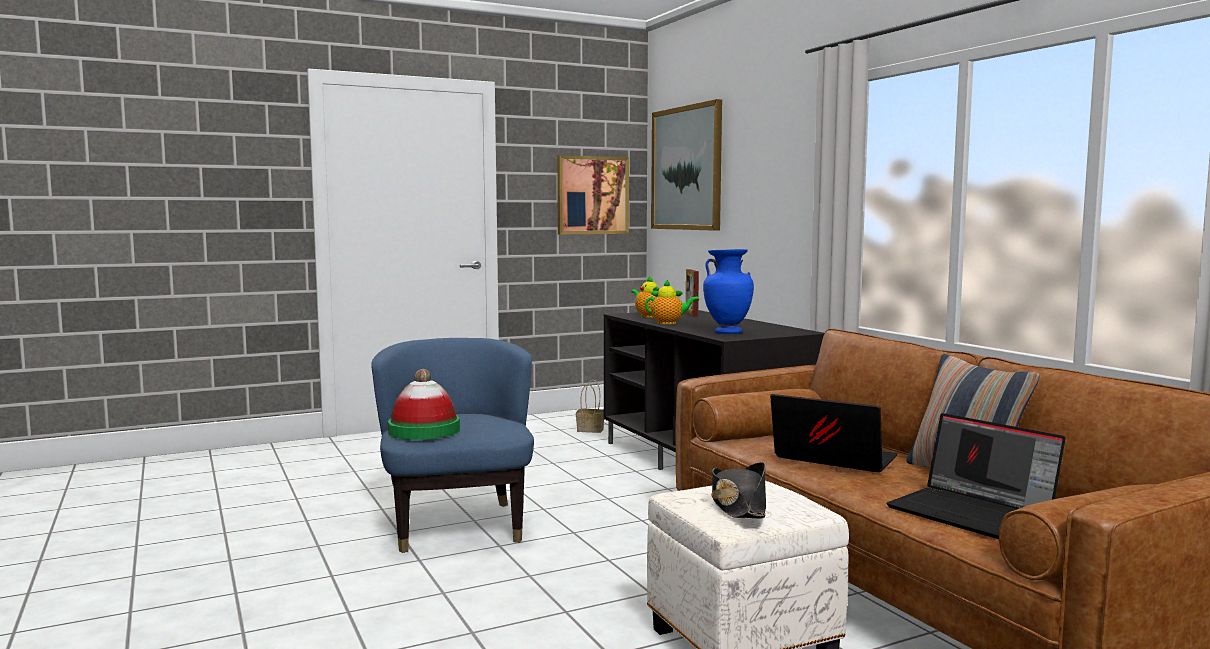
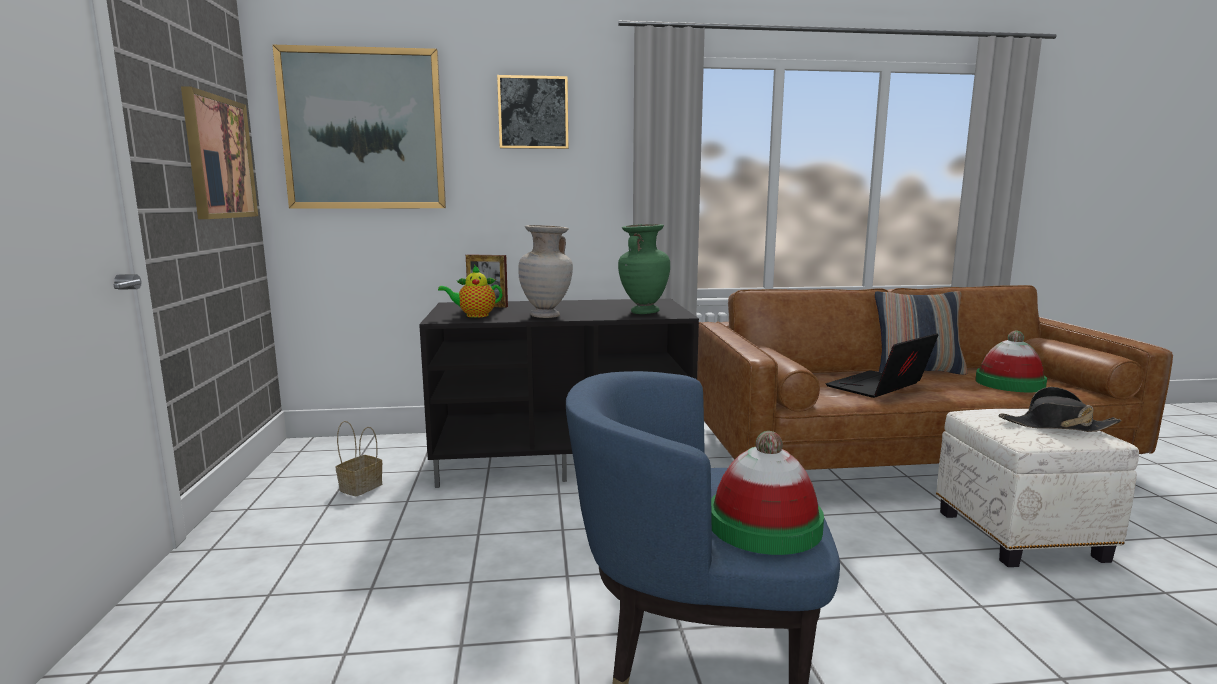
camera: 70 degrees left, 5 degrees up
teapot [645,280,699,324] -> beige vase [518,225,573,318]
blue vase [703,249,754,334] -> green vase [618,224,670,314]
laptop [886,413,1066,539] -> hat [975,331,1047,392]
none -> picture [497,75,568,149]

